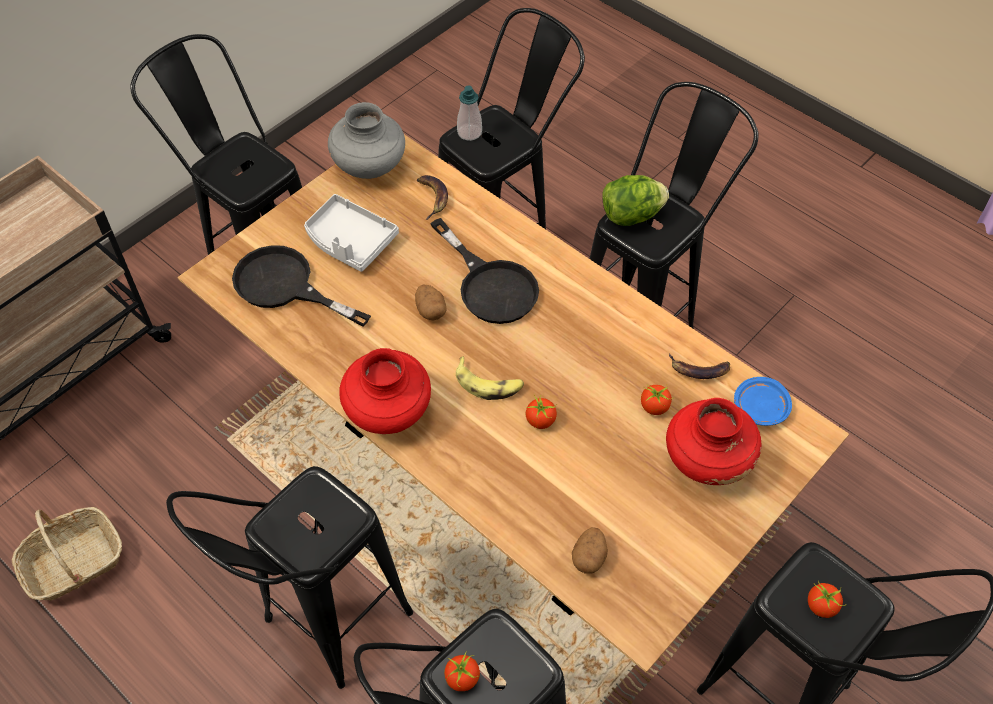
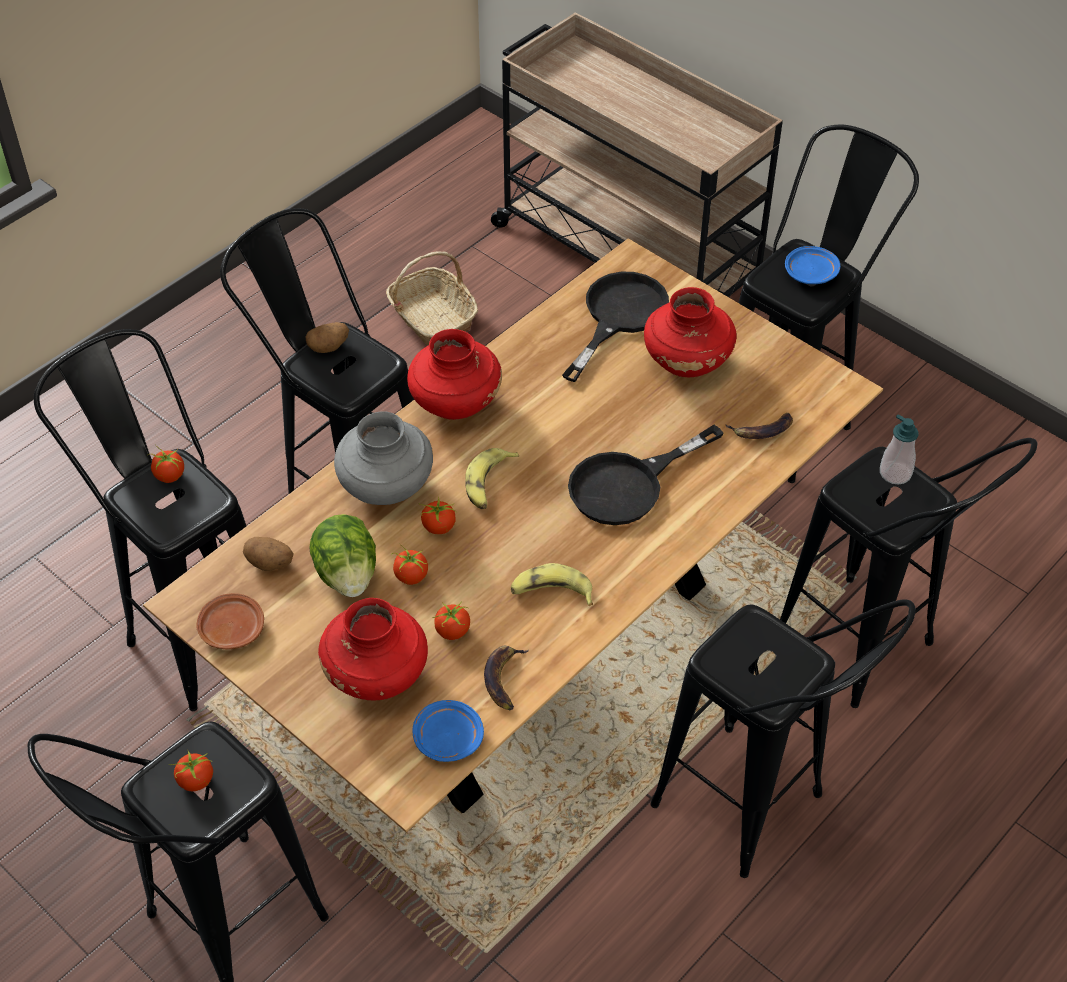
camera: 90 degrees right, 5 degrees down
grey tray [304,194,399,272] -> red vase [644,287,737,377]
grey vase [328,102,405,179] -> grey vase moved to [334,411,433,505]
potato [415,284,446,321] -> potato moved to [306,322,349,353]
lettuce [603,175,669,226] -> lettuce moved to [309,514,376,597]
none -> brown plate [196,593,264,649]
none -> tomato [391,544,428,585]
none -> banana [511,563,593,606]
none -> blue plate [785,246,840,284]

